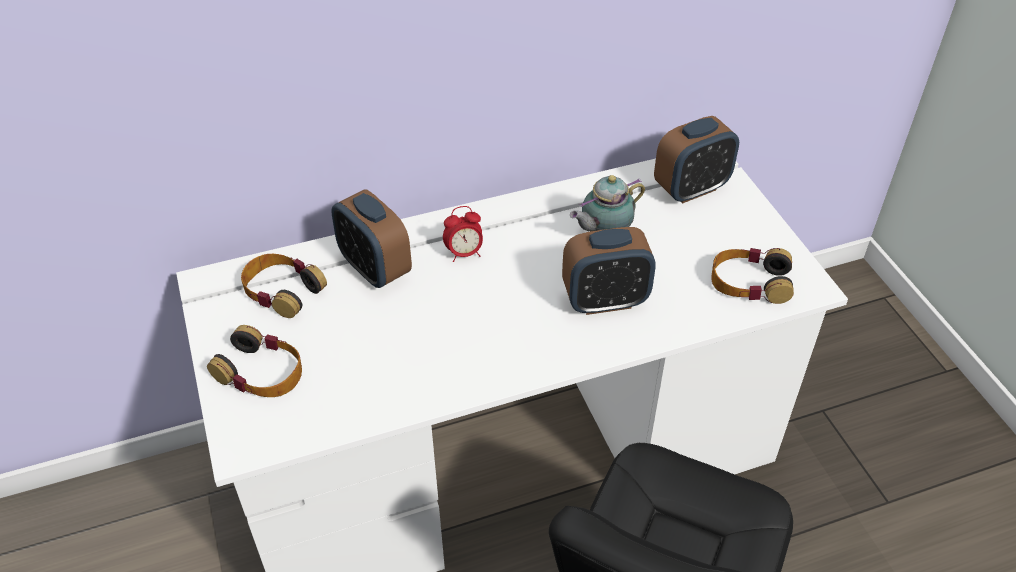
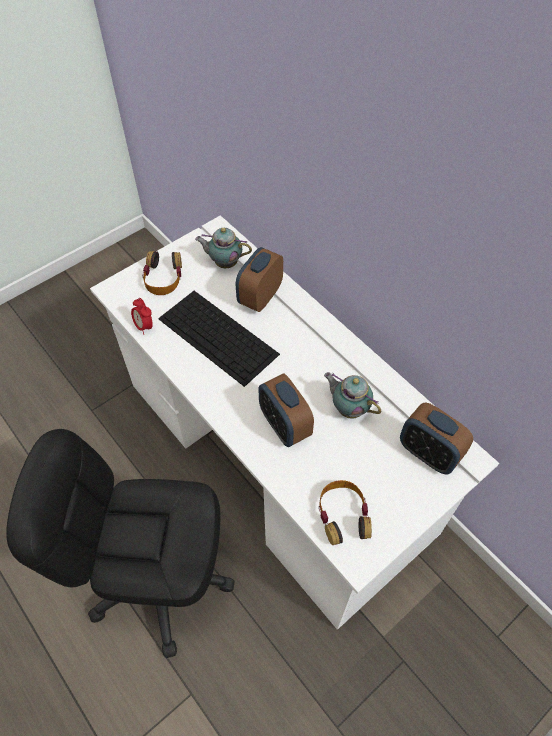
camera: 70 degrees right, 10 degrees up
headphones [241,254,327,318] -> teapot [195,228,252,268]
alarm clock [443,206,483,262] -> alarm clock moved to [131,298,153,335]
none -> keyboard [158,291,280,387]

